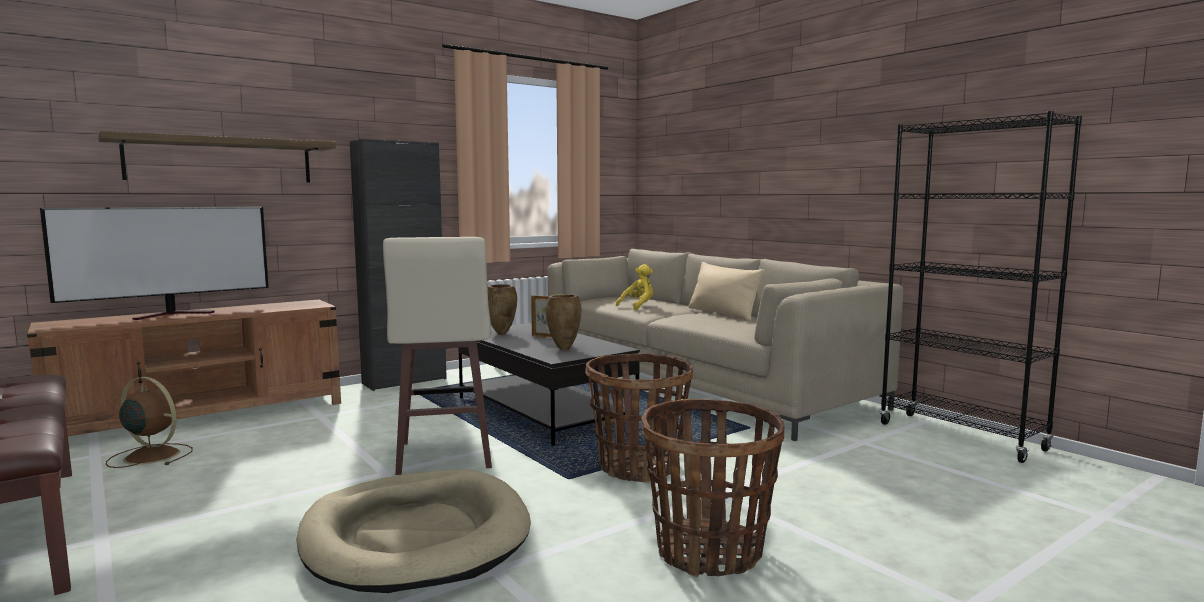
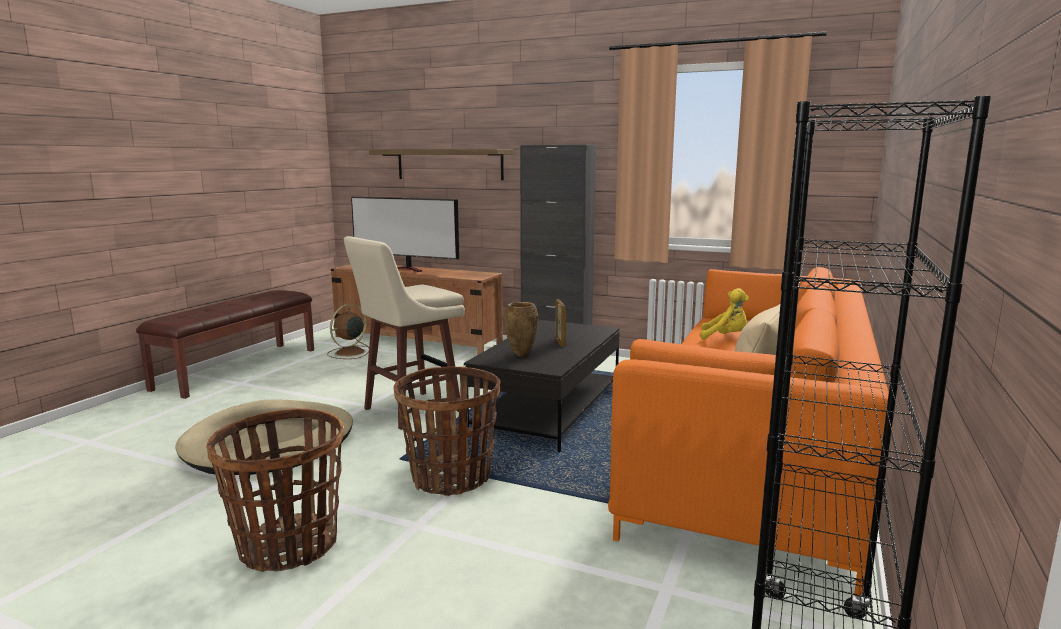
camera: 60 degrees right, 5 degrees up
brown fan [106,377,193,468] -> brown fan turned 135 degrees counterclockwise [327,304,369,359]
brown vase [487,284,517,335] -> none
beige sofa [548,249,903,441] -> orange sofa [608,267,889,597]

